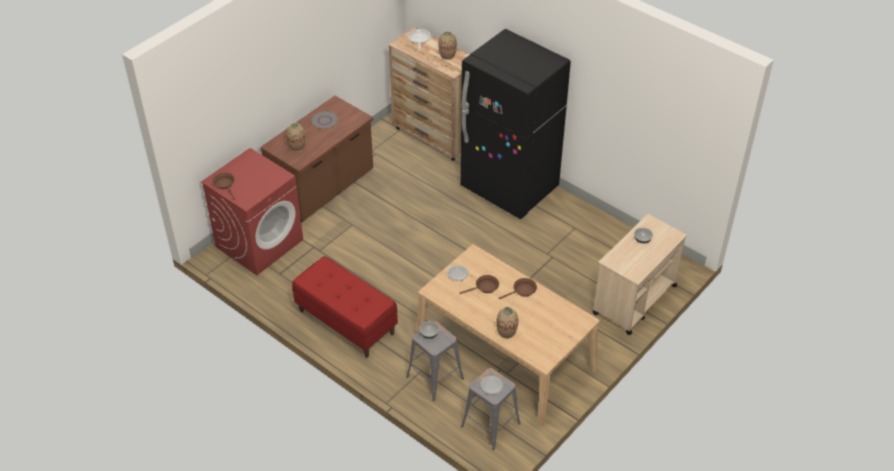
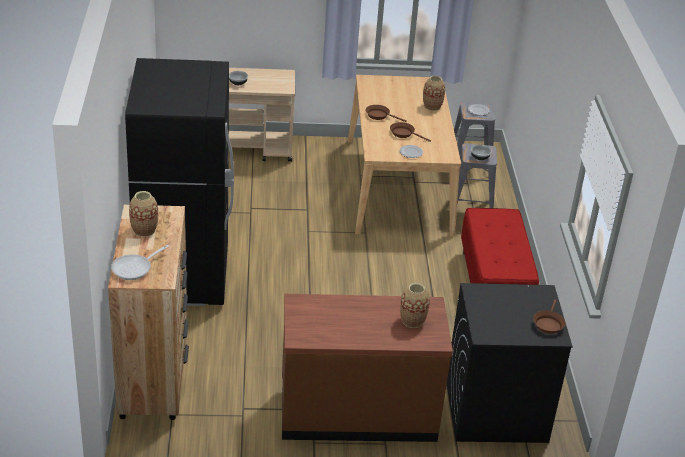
camera: 135 degrees left, 10 degrees down
red washing machine [201,148,303,275] -> black washing machine [447,283,573,443]
grey plate [311,111,338,129] -> none

